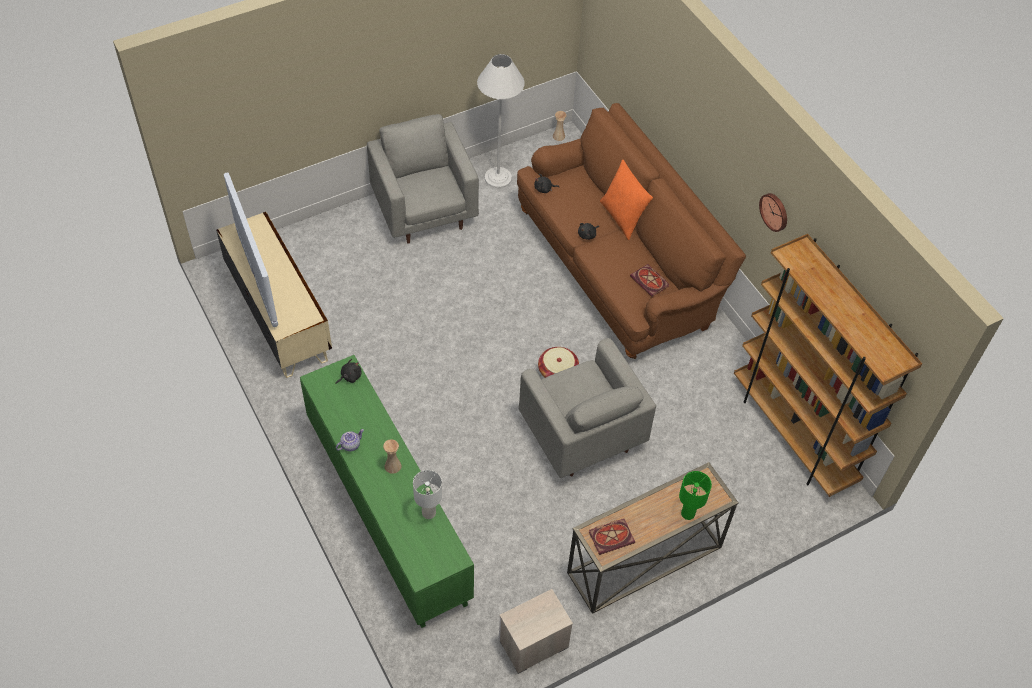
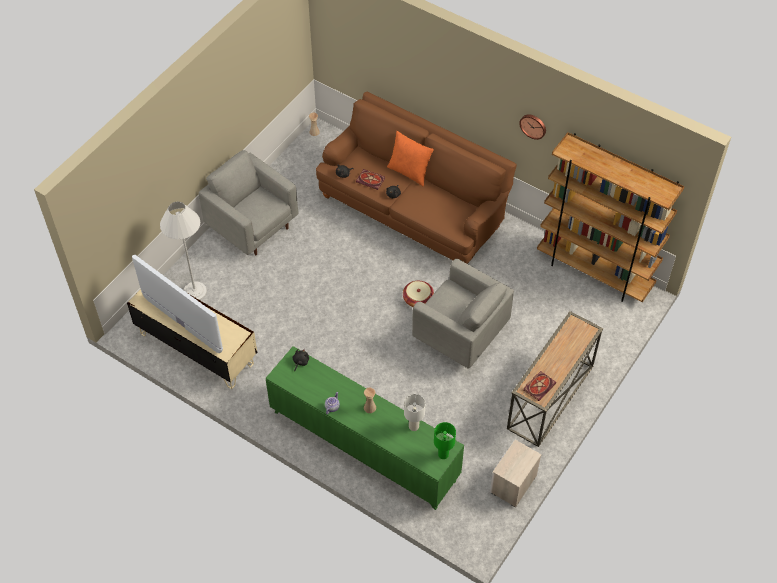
camera: 25 degrees left, 0 degrees up
white floor lamp [477,54,525,188] -> white floor lamp moved to [160,202,207,300]
book [630,264,669,297] -> book moved to [356,169,385,190]
green table lamp [679,471,712,520] -> green table lamp moved to [434,422,456,459]

